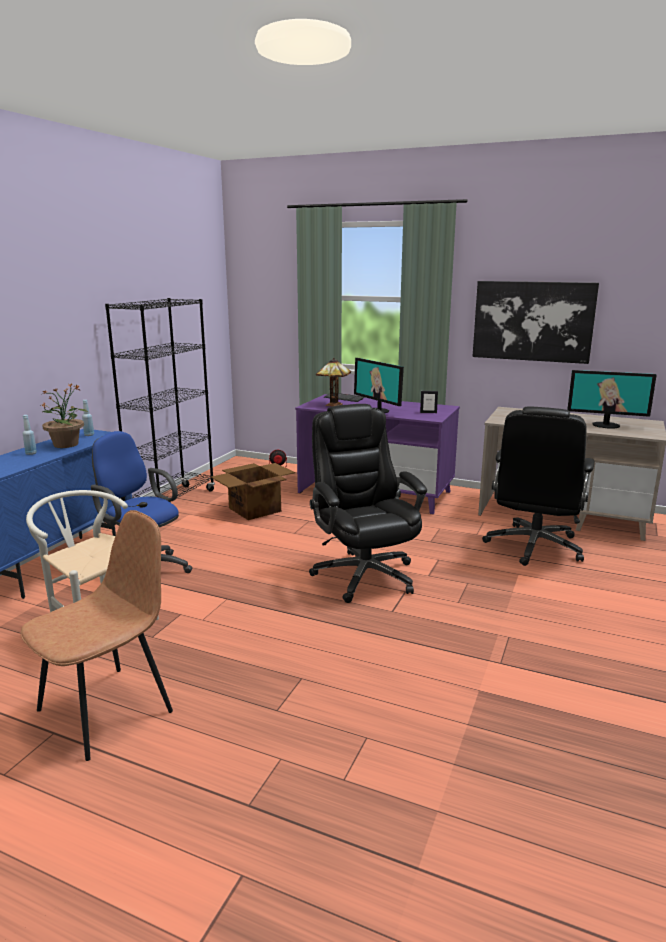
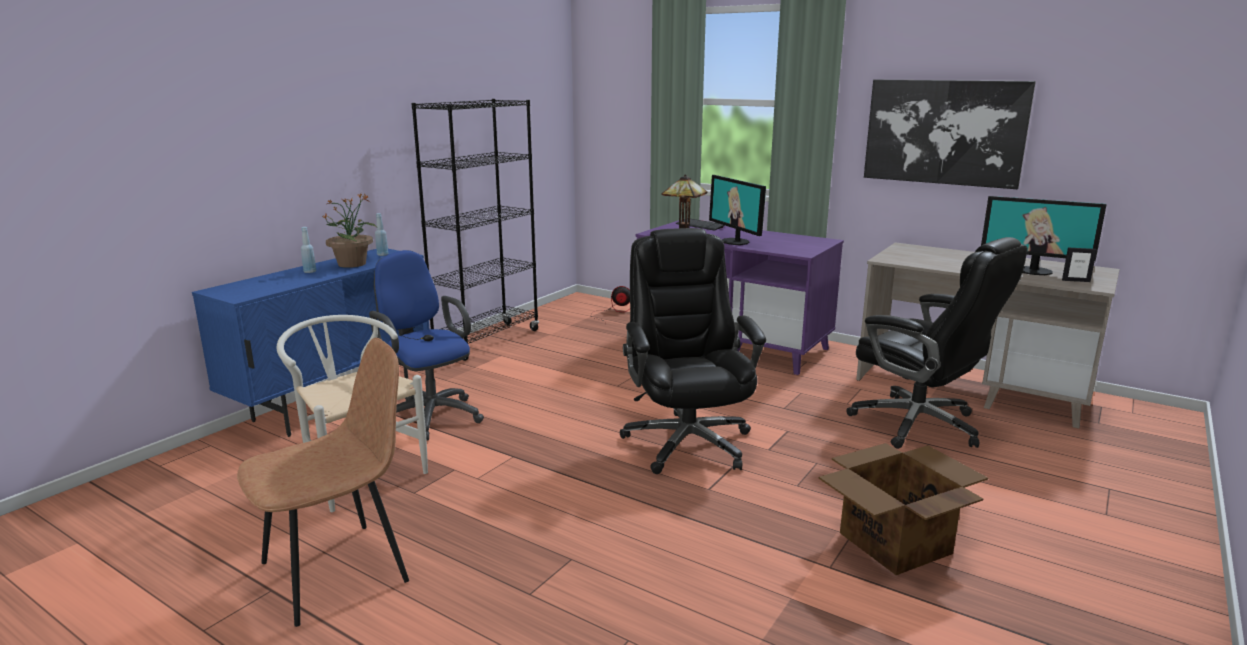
camera: 10 degrees right, 0 degrees up
cardboard box [211,463,295,520] -> cardboard box moved to [819,443,988,575]
picture frame [420,391,438,413] -> picture frame moved to [1062,248,1097,282]
black office chair [482,407,595,566] -> black office chair turned 75 degrees counterclockwise [846,237,1028,449]

